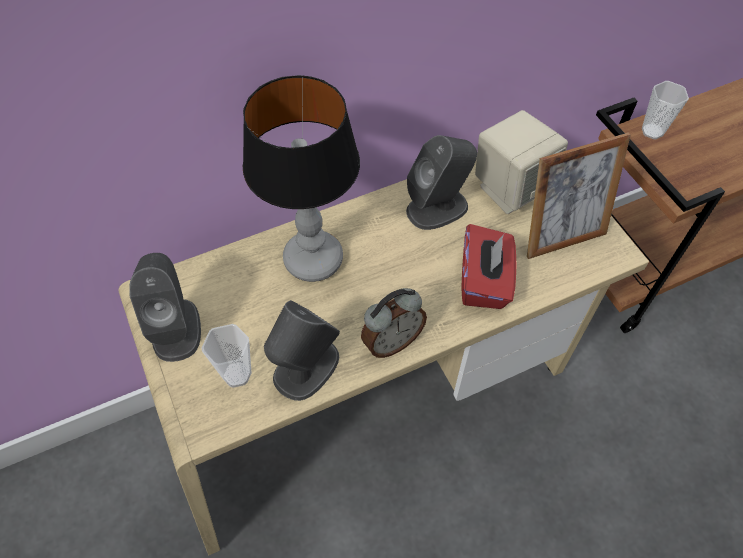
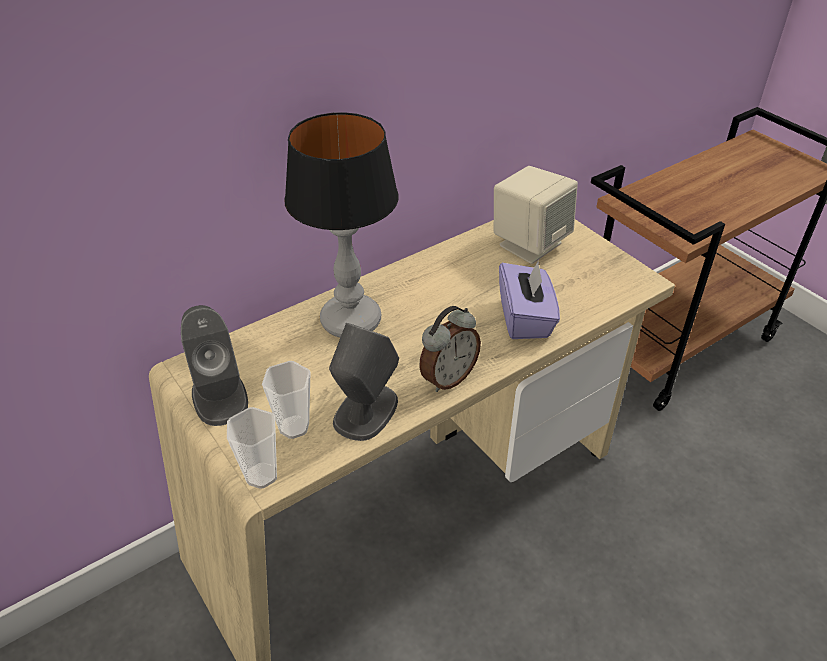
camera: 10 degrees left, 15 degrees down
grey speaker [406,135,477,230] -> none
red tissue box [461,224,516,309] -> purple tissue box [499,260,560,339]
picture frame [527,132,631,259] -> none
cup [642,81,689,139] -> cup moved to [227,407,277,489]

